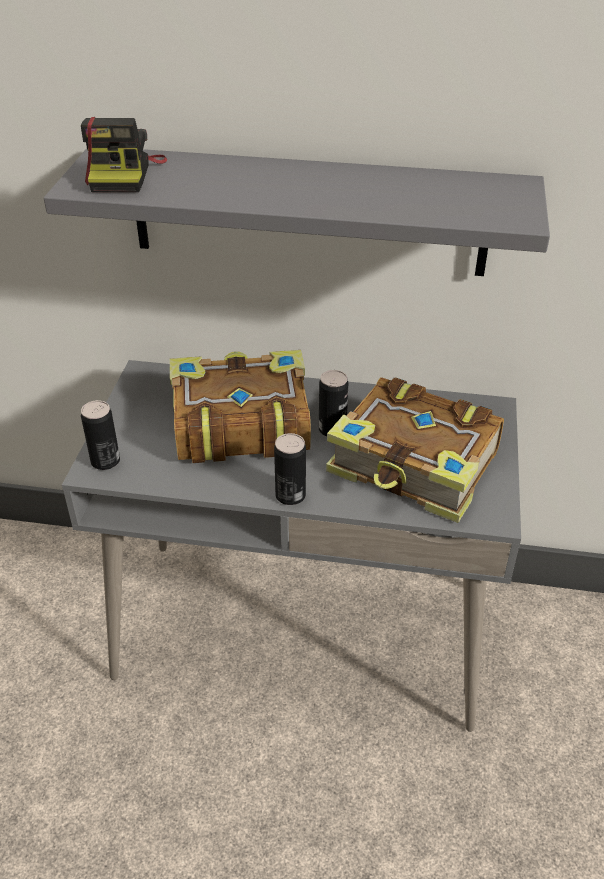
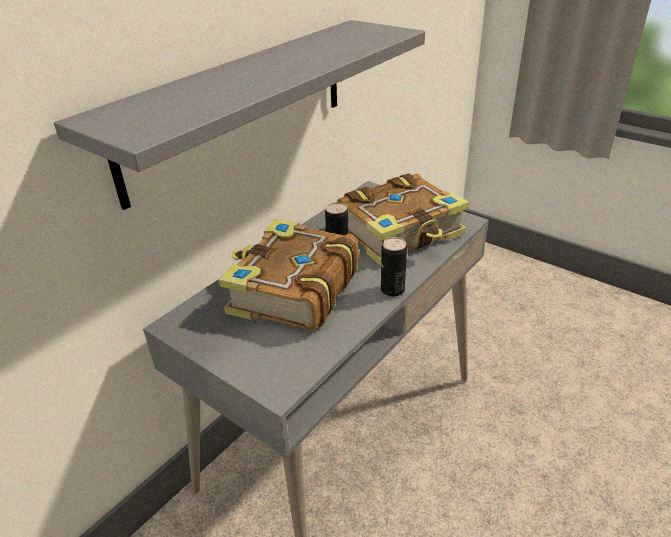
camera: 60 degrees left, 5 degrees down
camera [81,117,167,192] -> none
can [81,400,120,470] -> none

